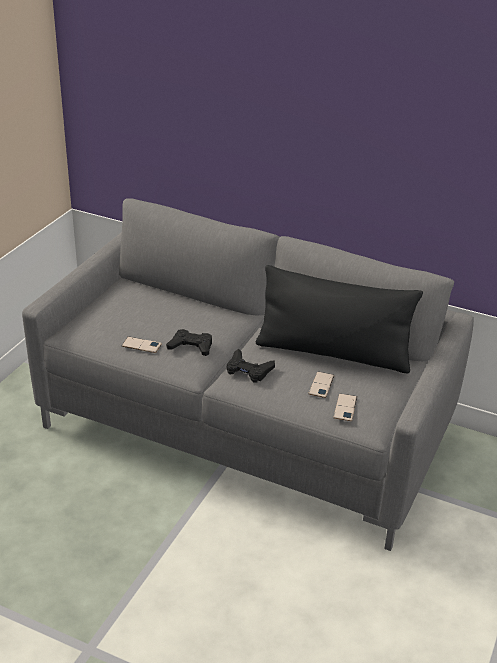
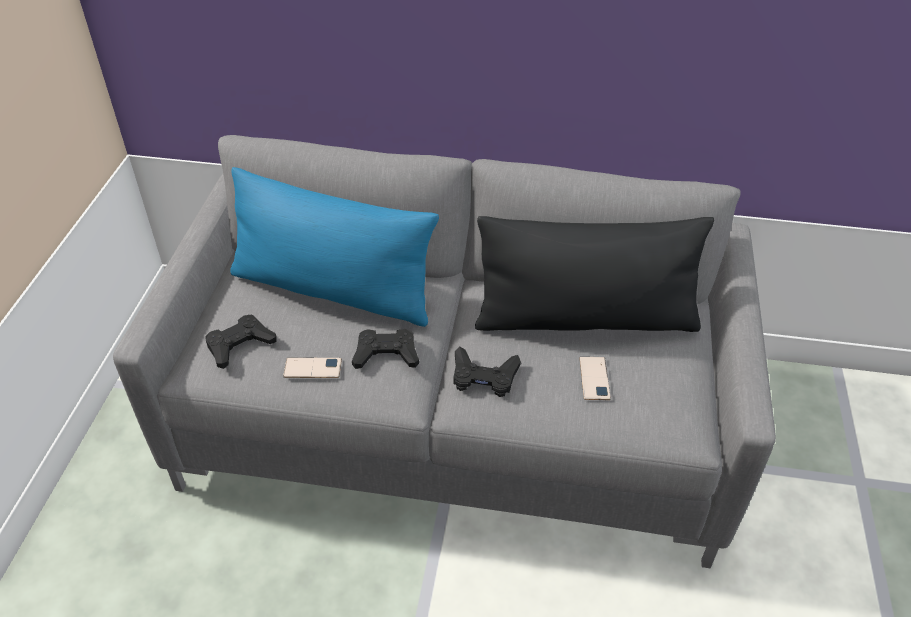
camera: 15 degrees left, 10 degrees up
phone [333,394,357,421] -> none
none -> black game controller [205,314,277,369]
none -> blue pillow [230,167,439,327]

